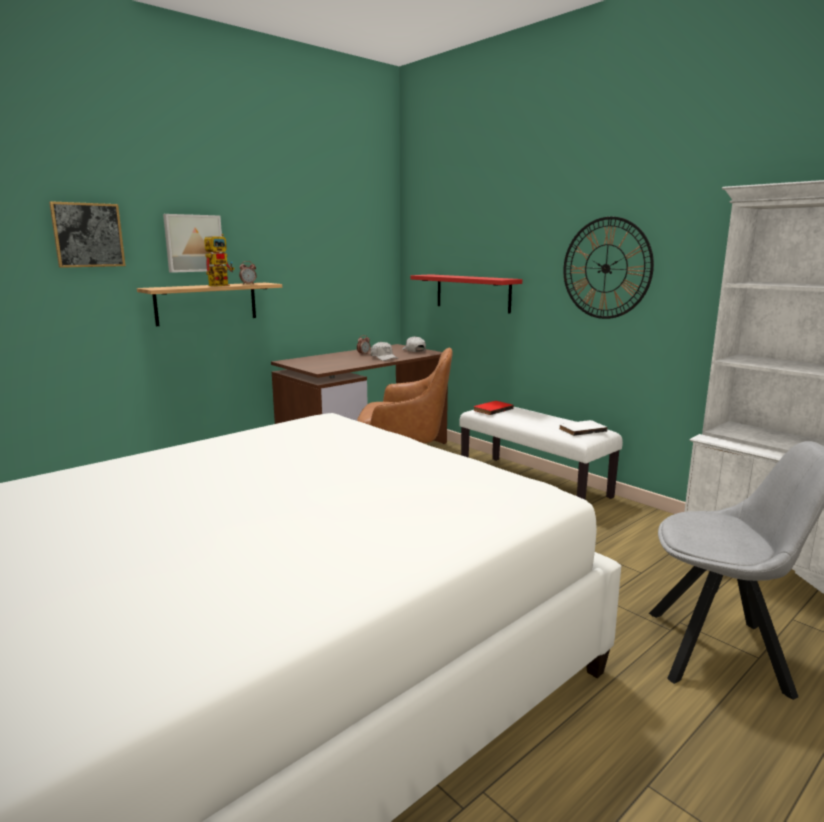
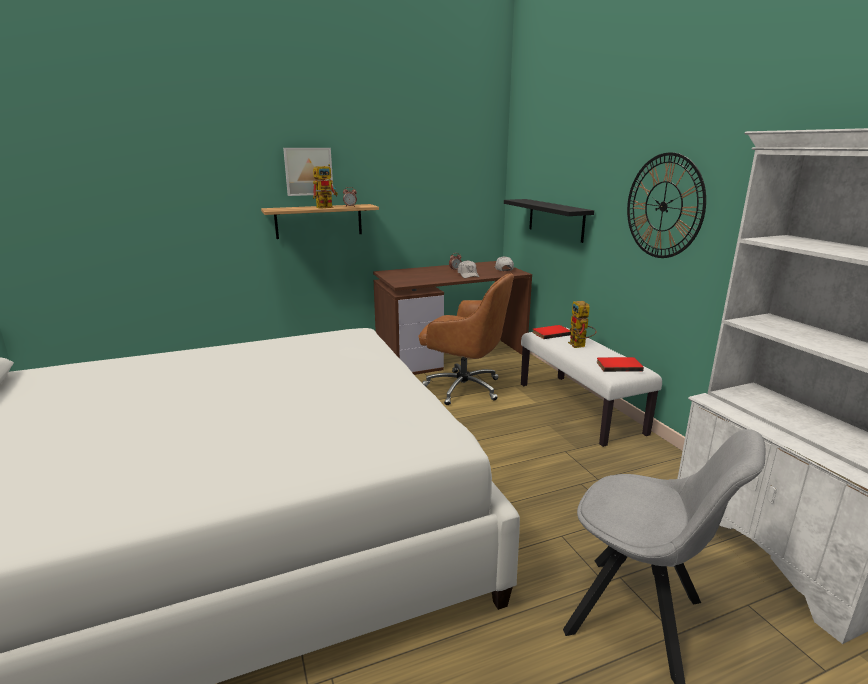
camera: 20 degrees right, 5 degrees up
picture [49,201,126,268] -> none
red shelf [411,274,522,314] -> black shelf [504,199,594,243]
white book [559,420,607,436] -> red book [597,357,644,372]
none -> toy robot [568,301,597,348]

